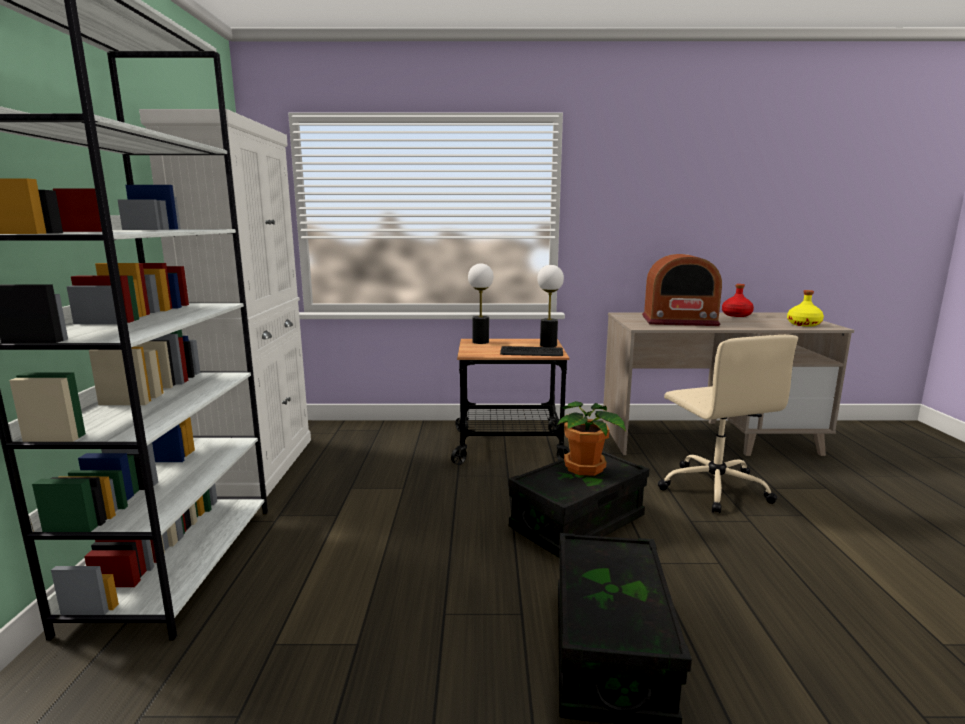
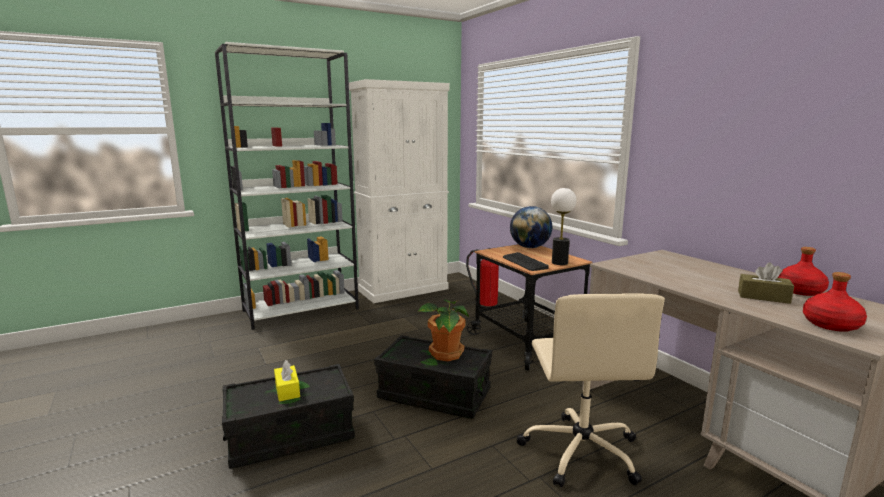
camera: 60 degrees right, 0 degrees up
table lamp [468,263,494,344] -> globe [510,206,552,248]
radio [642,254,722,326] -> none
beige office chair [658,335,798,513] -> beige office chair turned 45 degrees counterclockwise [516,294,665,487]
yellow bottle [787,290,824,327] -> red bottle [803,272,867,332]
none -> yellow tissue box [274,360,300,402]
none -> fire extinguisher [466,248,499,306]
none -> brown tissue box [738,262,794,304]

